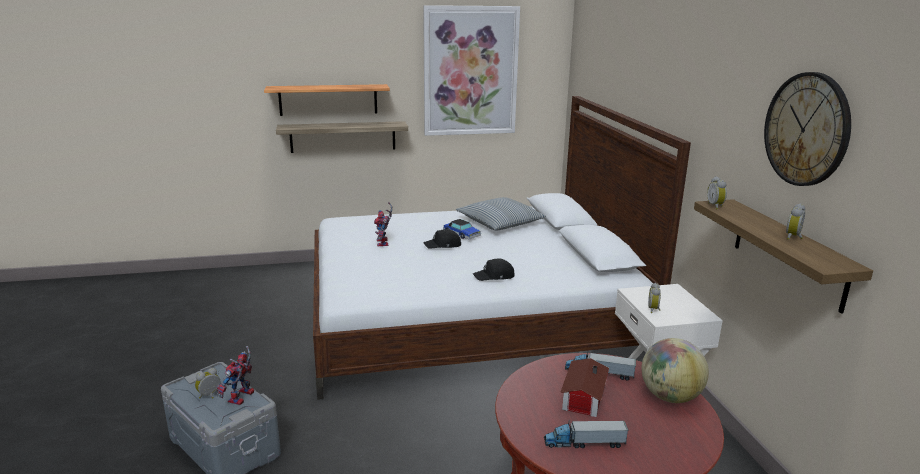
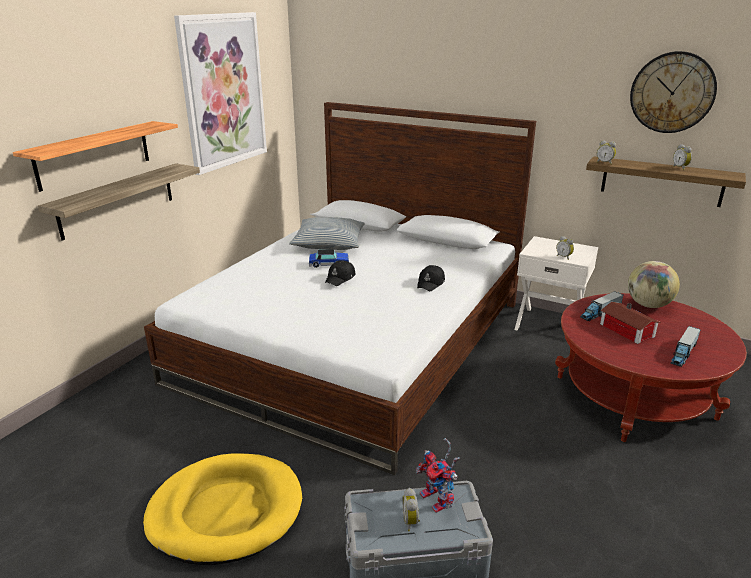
camera: 50 degrees left, 5 degrees up
toy robot [374,202,392,246] -> none
none -> yellow dog bed [143,453,302,565]

